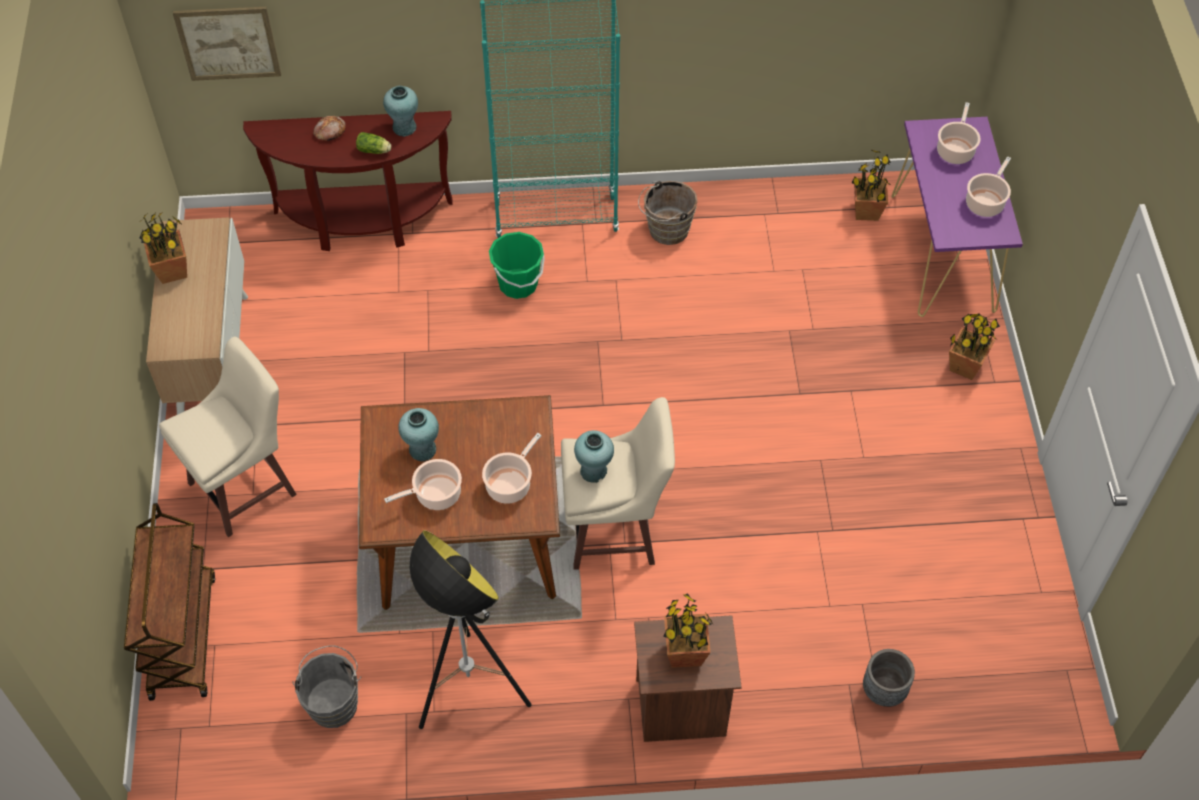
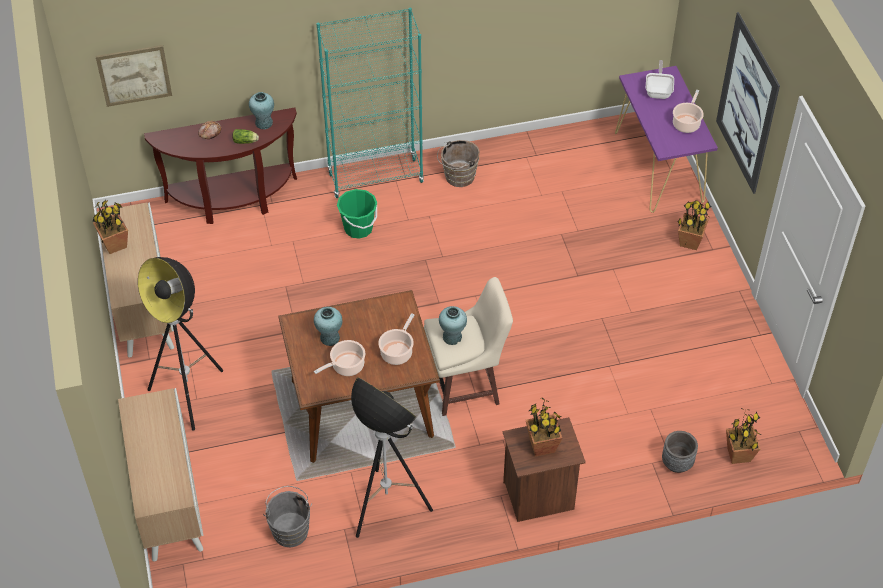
camera: 10 degrees left, 5 degrees down
brown cart [124,503,215,701] -> cabinet [118,388,203,562]
beige stool [159,337,297,537] -> floor lamp [138,257,223,431]
potted plant [852,150,891,221] -> potted plant moved to [726,408,762,464]
cooking pot [937,102,981,164] -> frying pan [646,60,674,99]
none -> picture [716,12,780,194]

